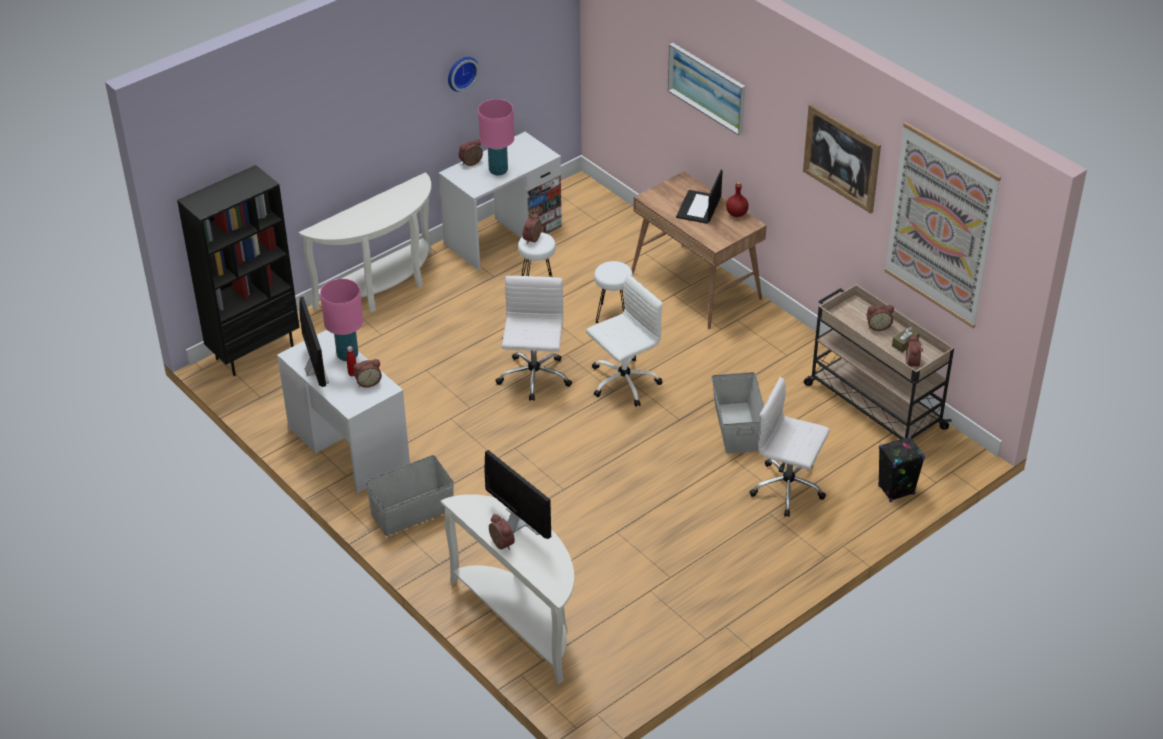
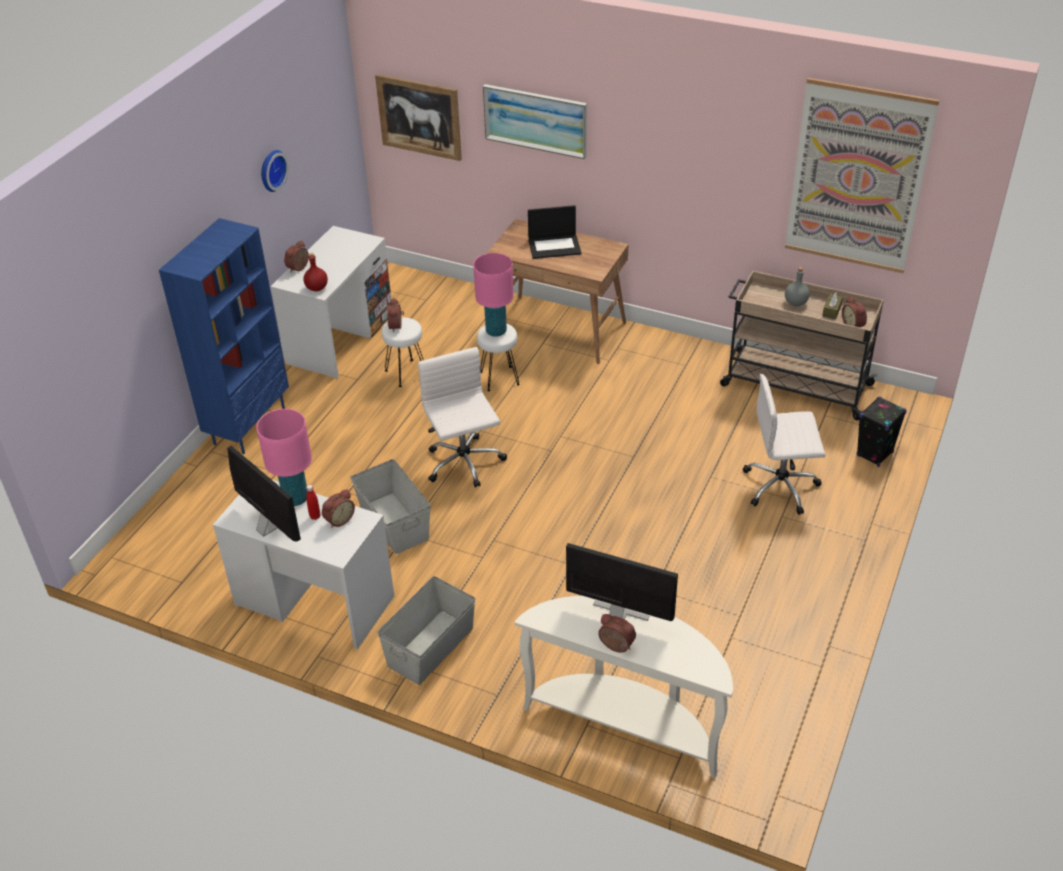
camera: 25 degrees left, 0 degrees up
black bookcase [177,165,300,376] -> none
white console table [299,172,432,312] -> blue bookcase [159,218,289,454]
pink table lamp [478,99,514,175] -> pink table lamp moved to [473,253,514,337]
white office chair [586,274,663,407] -> none
laptop [676,170,723,224] -> laptop turned 90 degrees counterclockwise [528,205,581,259]
grey storage box [711,372,764,454] -> grey storage box moved to [350,459,431,554]
red bottle [726,182,749,217] -> red bottle moved to [303,253,328,291]
picture [803,104,881,214] -> picture moved to [375,74,462,161]
alarm clock [867,305,894,331] -> grey bottle [785,267,810,306]

